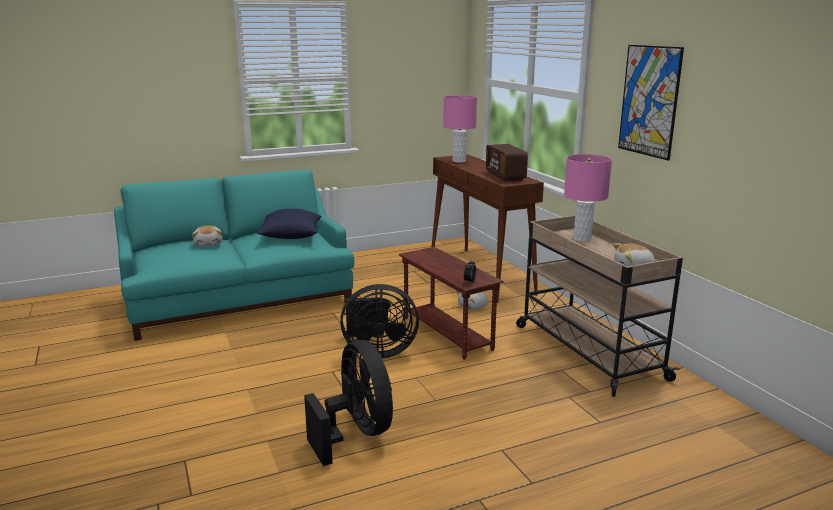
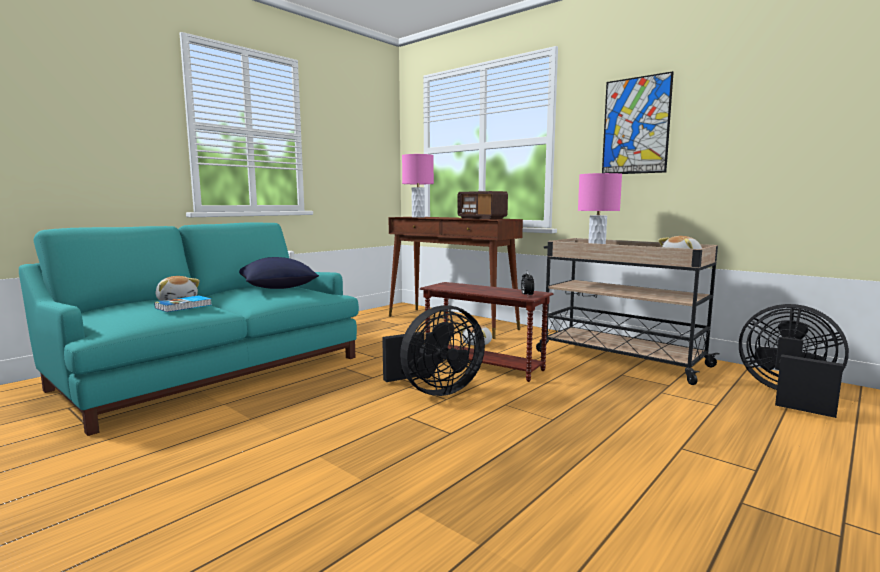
camera: 25 degrees left, 10 degrees down
black fan [304,340,393,466] -> black fan moved to [739,304,849,418]
none -> book [154,296,212,312]

